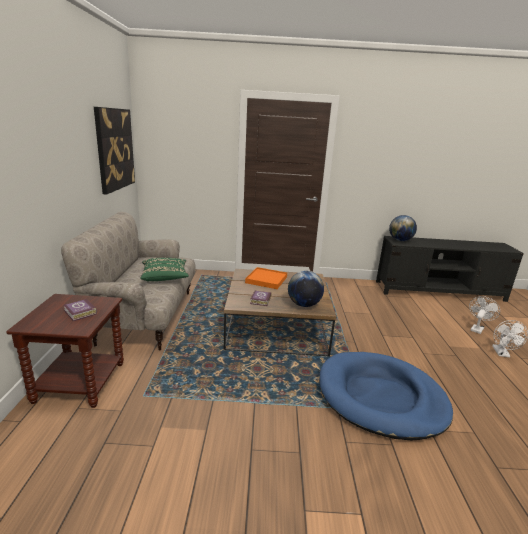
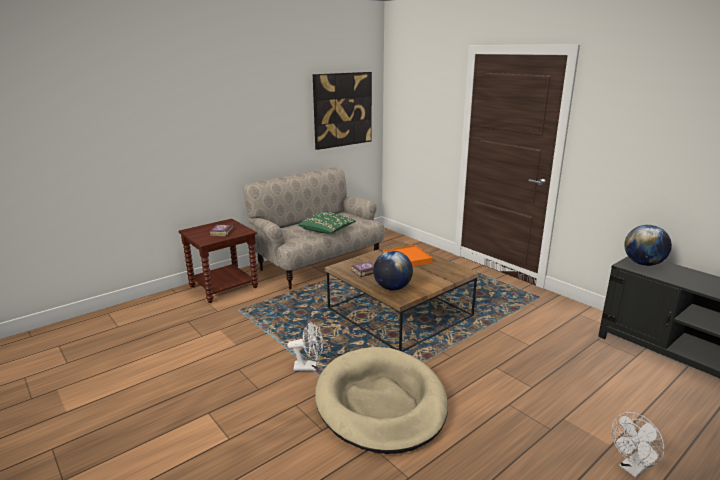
camera: 50 degrees right, 0 degrees up
blue dog bed [319,352,453,441] -> beige dog bed [315,347,448,454]
white fan [469,296,500,334] -> white fan moved to [287,322,323,371]

